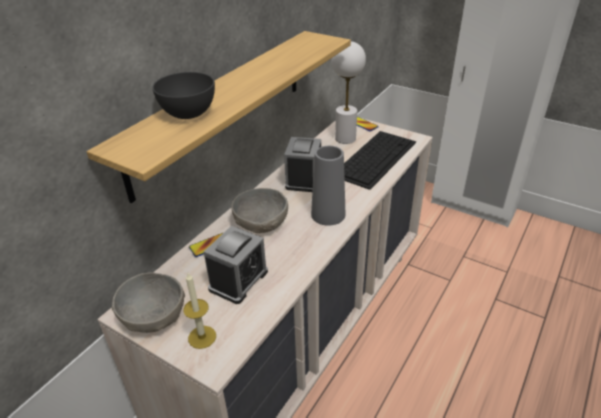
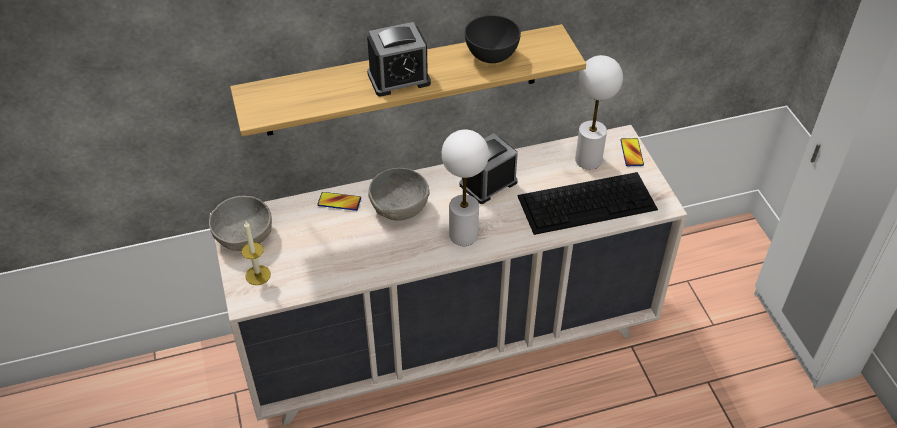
camera: 40 degrees right, 10 degrees up
grey bowl [152,72,215,119] -> grey bowl moved to [465,15,521,63]
alarm clock [204,226,268,304] -> alarm clock moved to [367,22,431,97]
grey vase [311,146,345,226] -> white table lamp [441,130,489,246]

